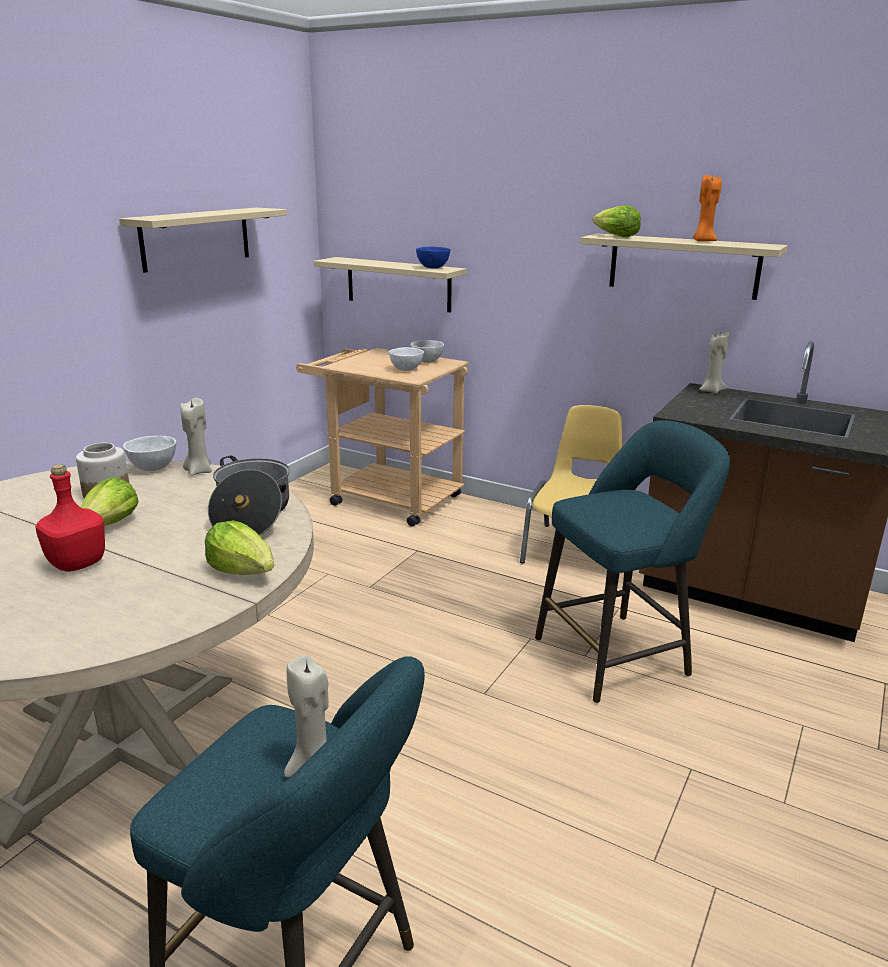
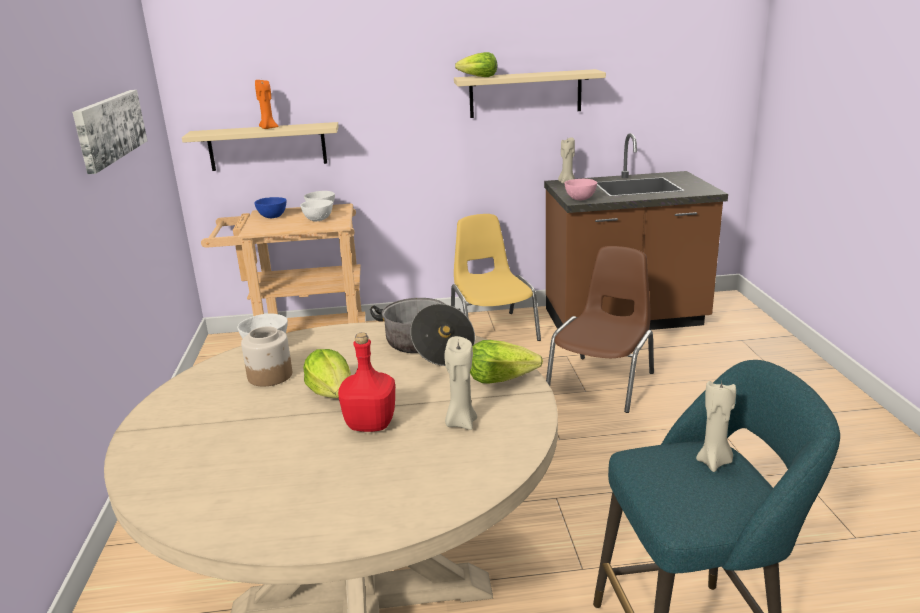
camera: 35 degrees left, 0 degrees up
beige shelf [119,208,287,273] -> picture [72,90,147,174]
beige candle [180,398,212,476] -> beige candle moved to [445,336,477,430]
blue bowl [416,247,450,269] -> blue bowl moved to [254,197,286,218]
turquoise stool [535,420,730,703] -> brown chair [546,246,654,413]
orange candle [693,175,722,242] -> orange candle moved to [255,80,278,129]
none -> pink bowl [565,179,597,200]

